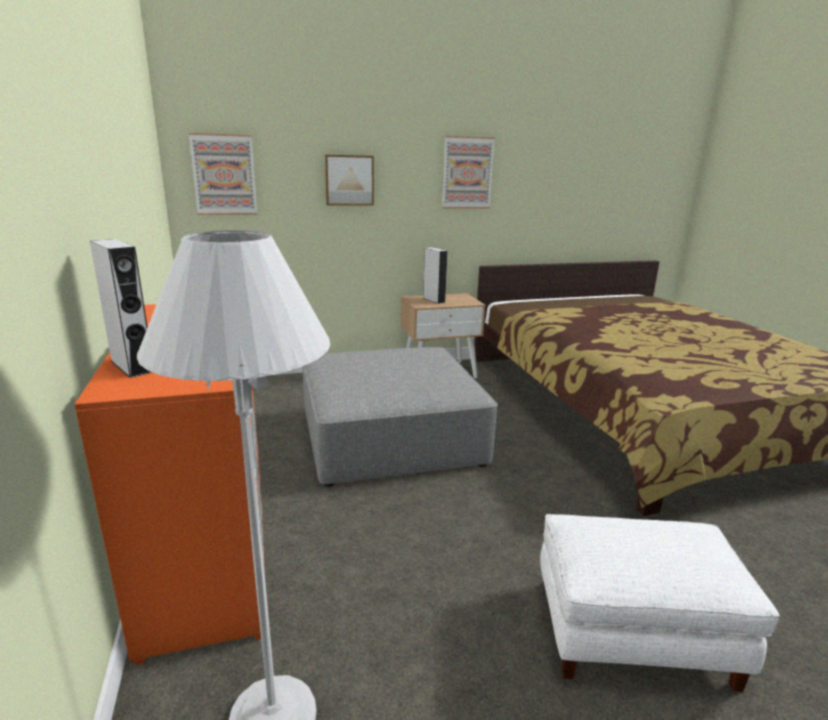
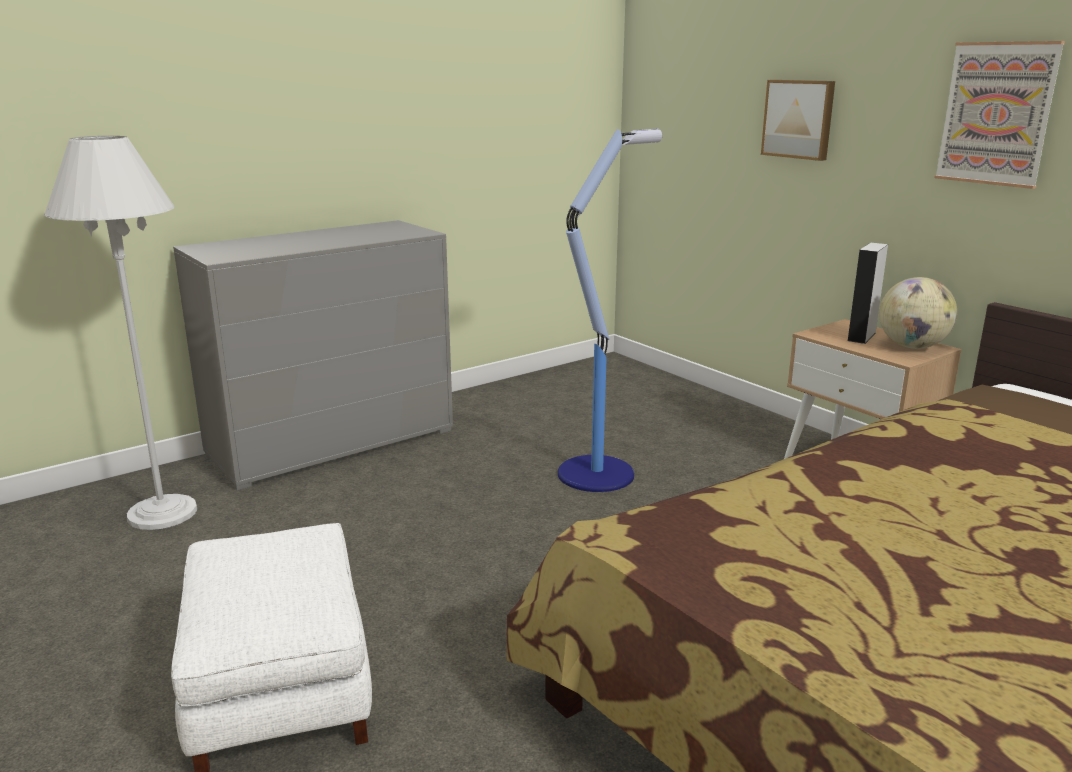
camera: 70 degrees right, 0 degrees up
orange dresser [74,304,265,665] -> grey dresser [173,220,453,490]
grey speaker [90,239,153,378] -> none
picture [189,133,257,215] -> none
grey ottoman [303,347,498,487] -> floor lamp [558,129,662,492]
none -> globe [879,277,957,349]

